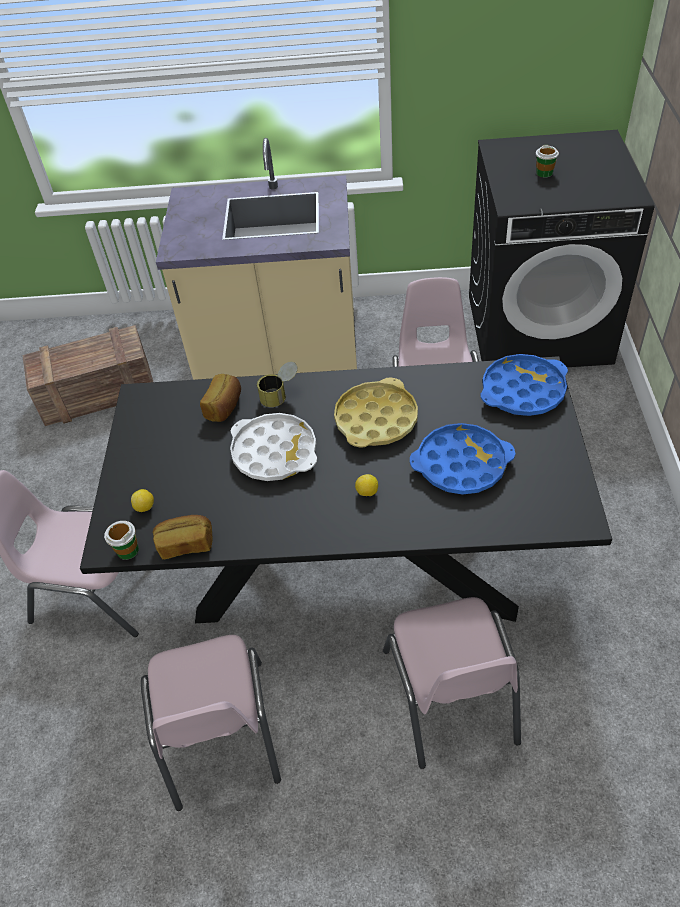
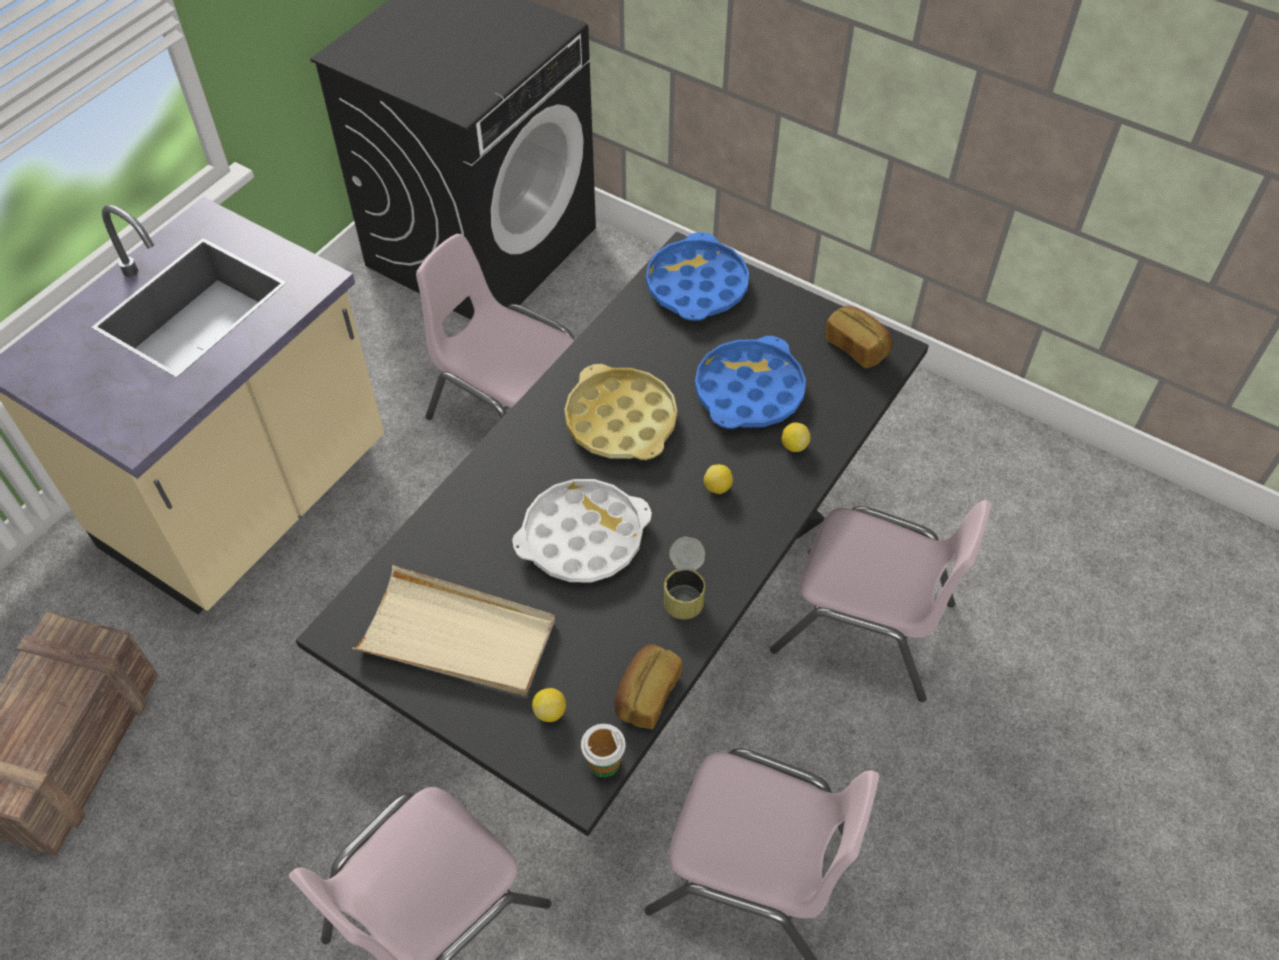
camera: 60 degrees left, 5 degrees up
bread [200,374,241,422] -> bread moved to [825,306,893,368]
can [257,361,298,407] -> can moved to [663,536,706,619]
cup [536,145,559,178] -> none
none -> beige tray [352,565,555,696]
none -> lemon [782,422,811,452]

